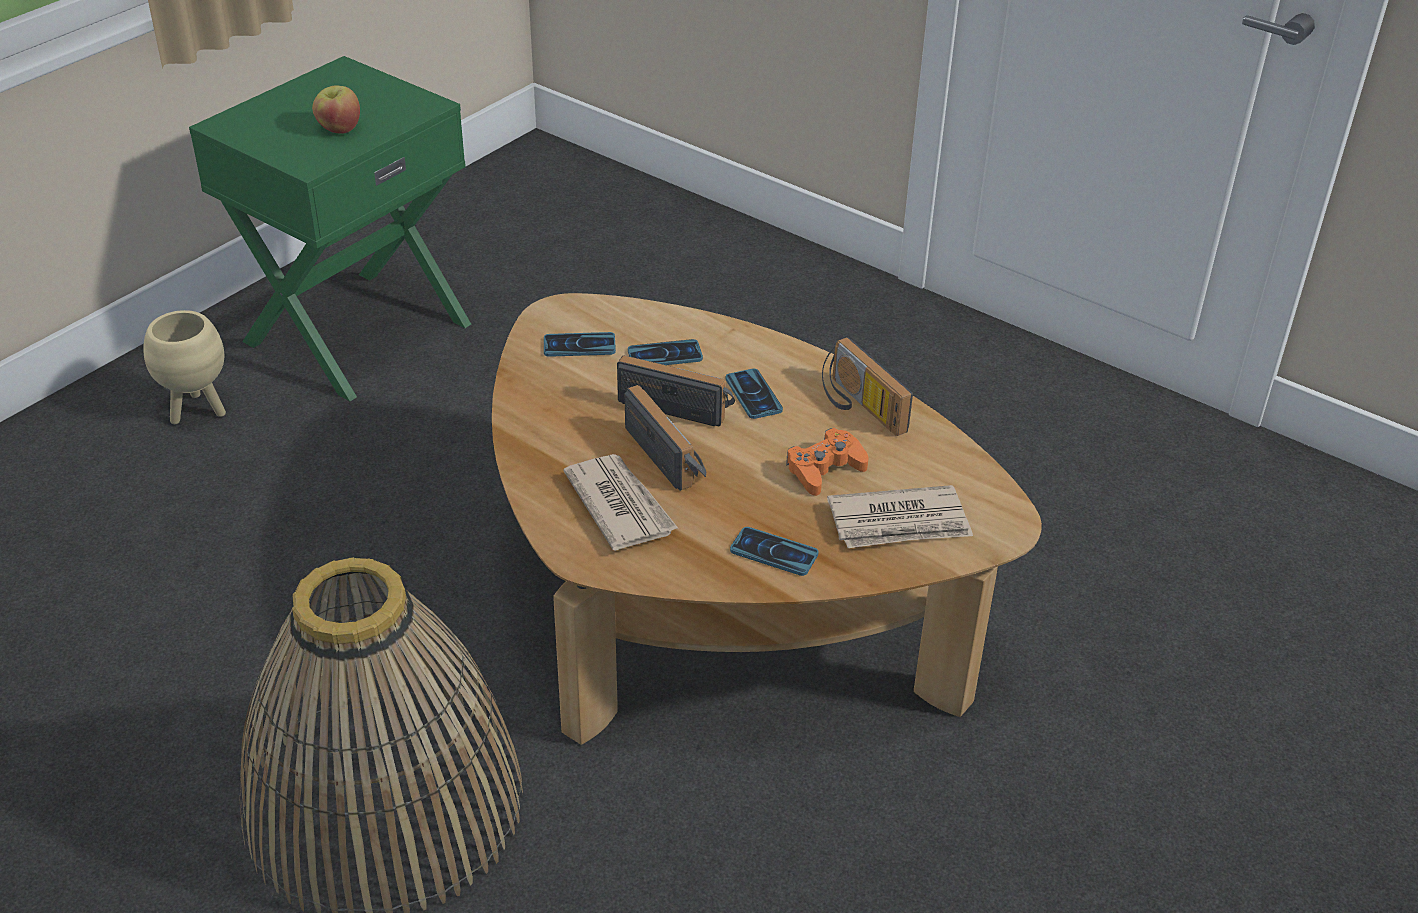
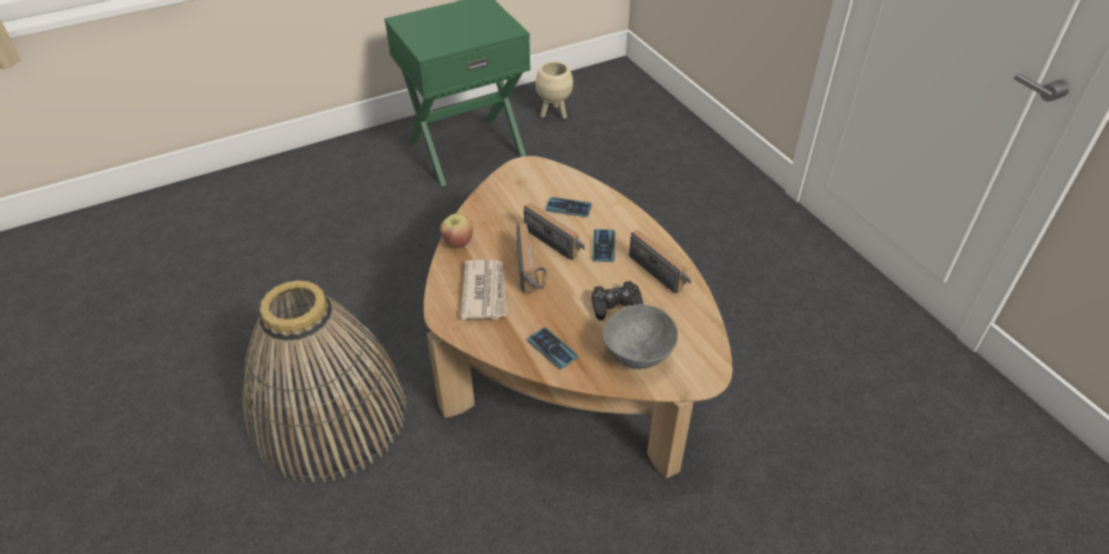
camera: 25 degrees right, 5 degrees up
beige planter [143,310,226,424] -> beige planter moved to [535,62,573,119]
apple [312,85,360,134] -> apple moved to [440,214,473,248]
phone [544,332,616,357] -> none
orange game controller [786,428,869,496] -> black game controller [592,281,643,320]
radio [822,337,913,436] -> radio turned 150 degrees clockwise [629,230,691,294]
newspaper [827,485,973,548] -> grey bowl [603,304,678,369]

